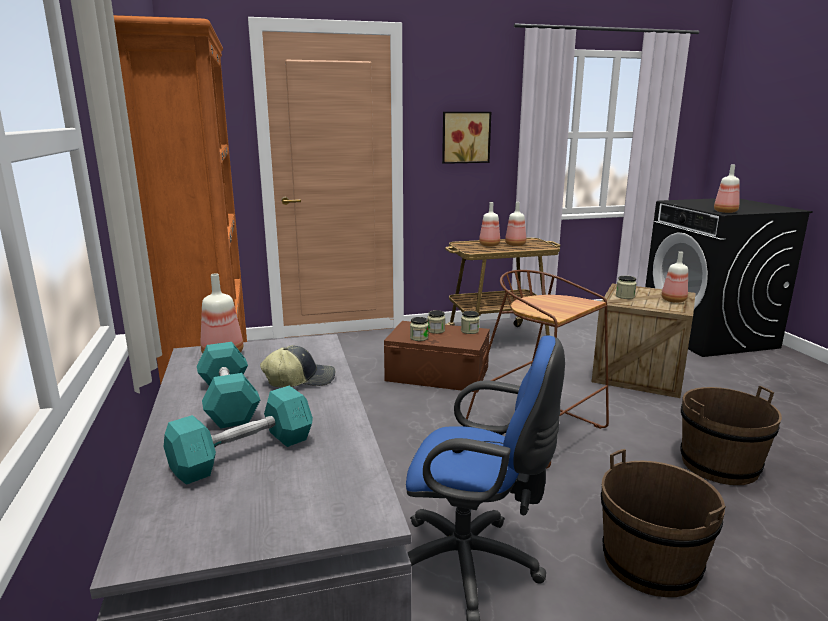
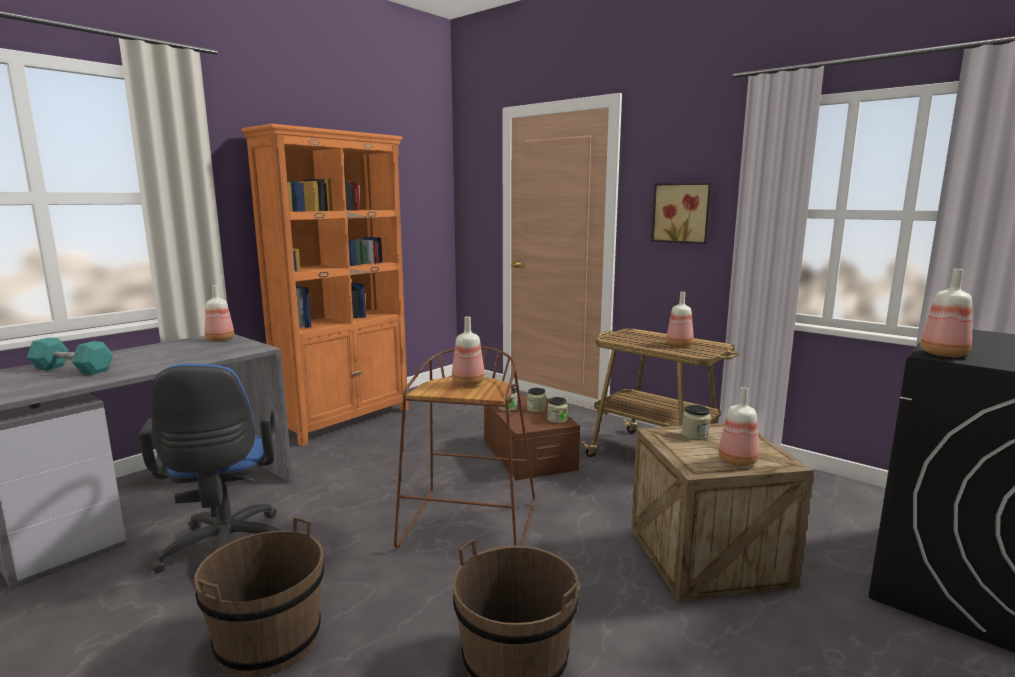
camera: 55 degrees right, 5 degrees down
turquoise dumbbell [197,342,260,429] -> none
cap [260,345,335,387] -> none
bottle [479,202,500,247] -> bottle moved to [452,316,485,386]

